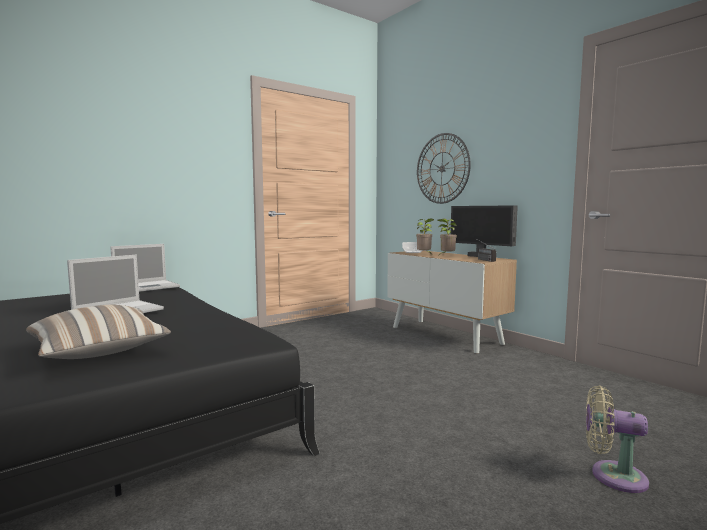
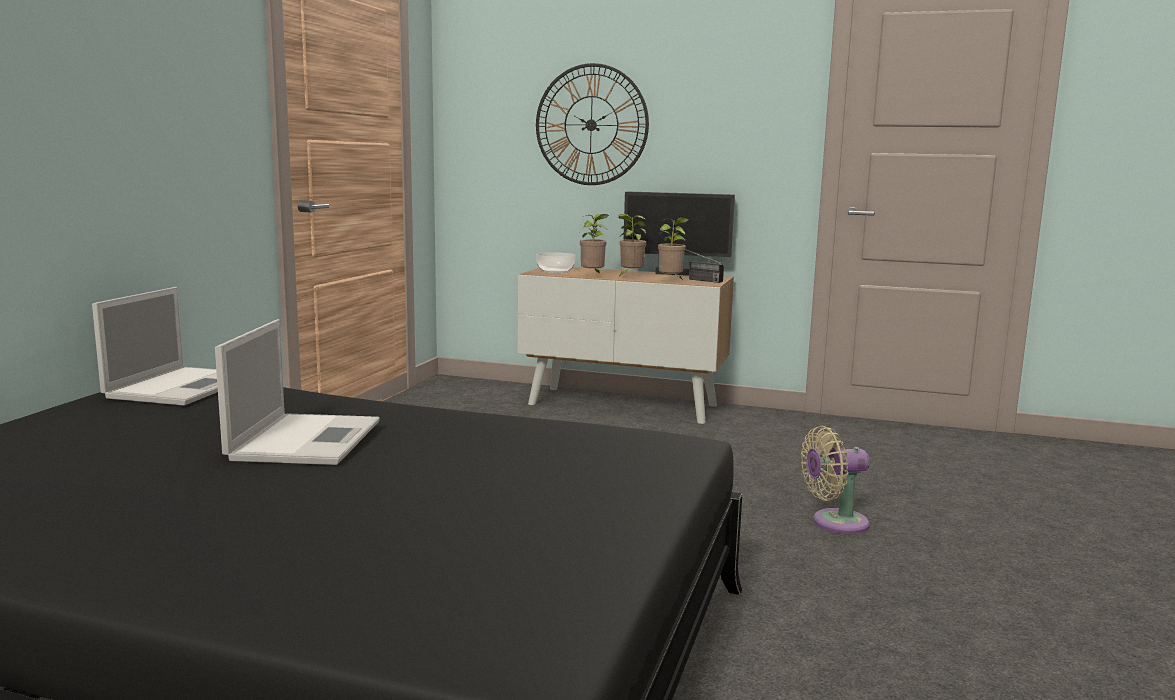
camera: 35 degrees left, 5 degrees up
pillow [26,305,171,359] -> none
beige fan [586,386,649,493] -> beige fan moved to [801,426,870,534]
none -> potted plant [658,218,689,280]

